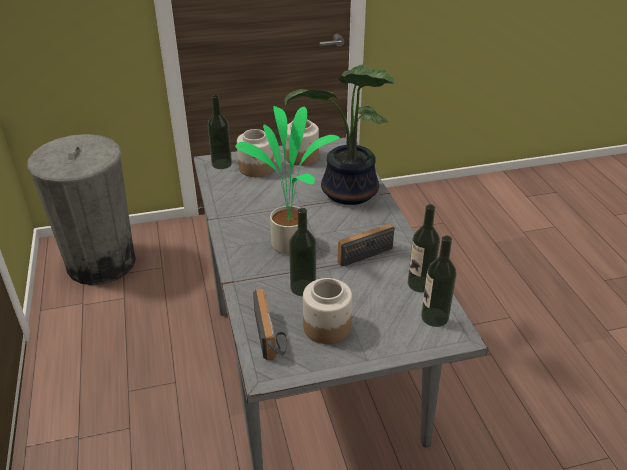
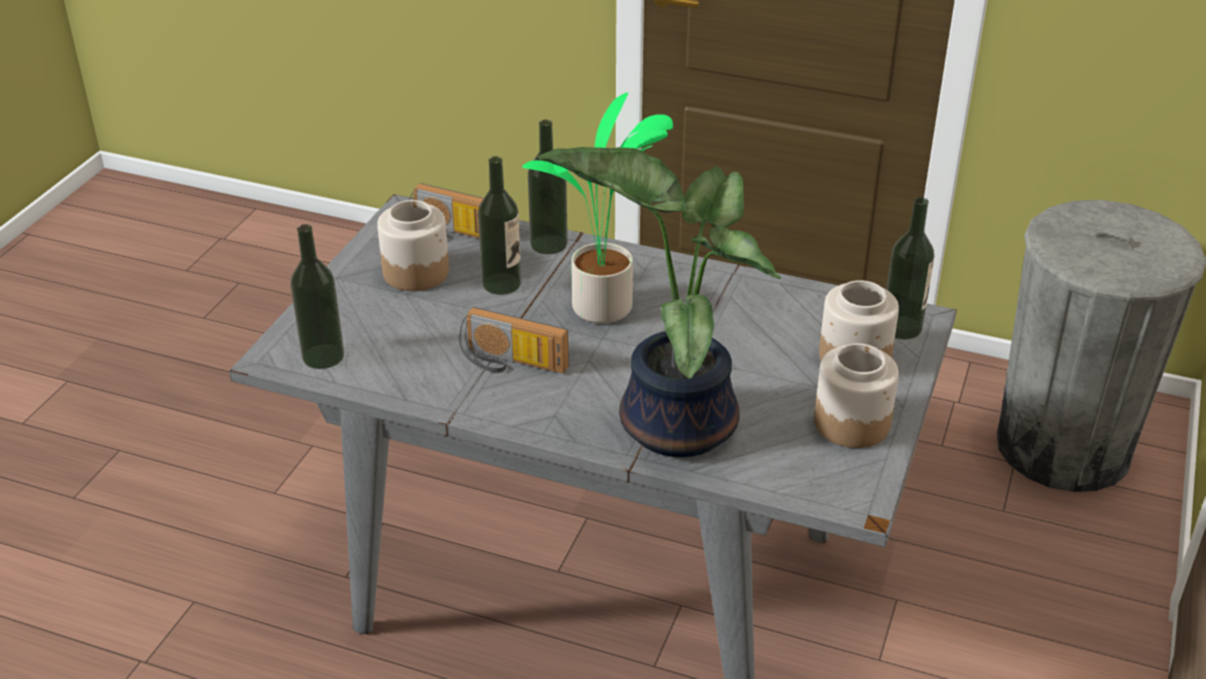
camera: 125 degrees right, 0 degrees up
radio [338,224,395,267] -> radio turned 105 degrees clockwise [459,307,569,373]
bottle [408,204,440,293] -> bottle moved to [528,120,568,254]

